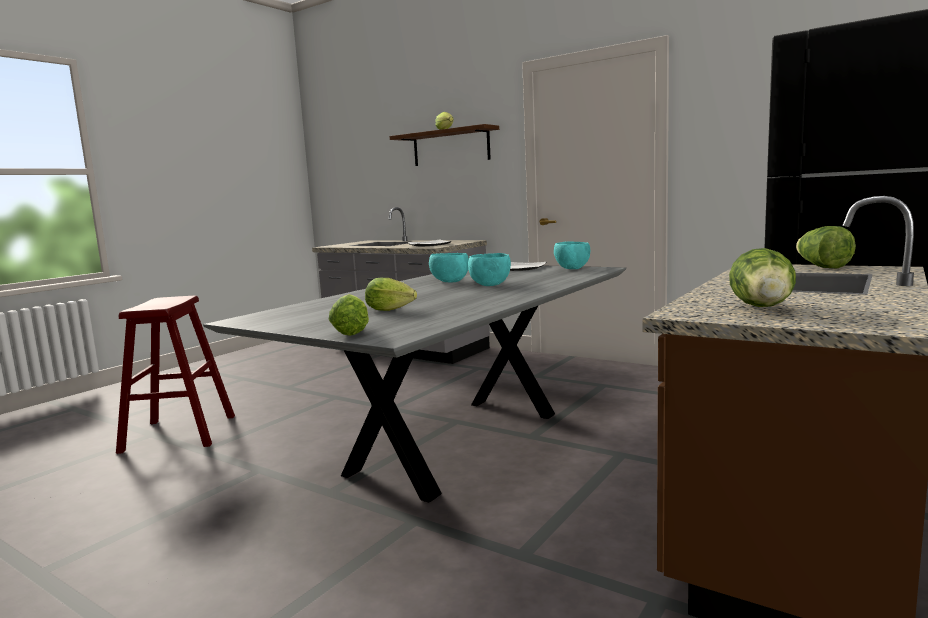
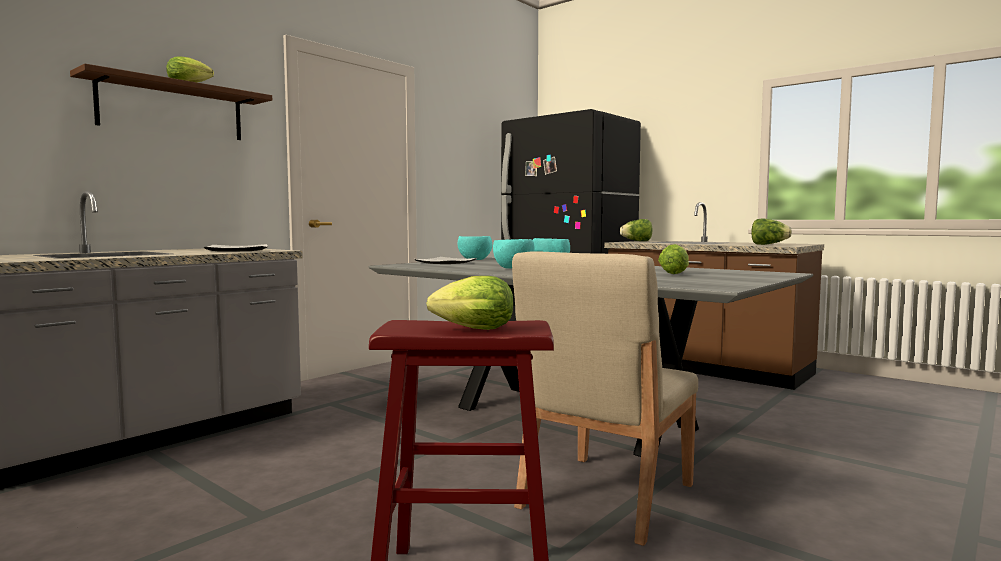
camera: 85 degrees left, 5 degrees down
lettuce [328,294,369,336] -> lettuce moved to [427,276,514,330]
none -> beige chair [512,251,698,546]

